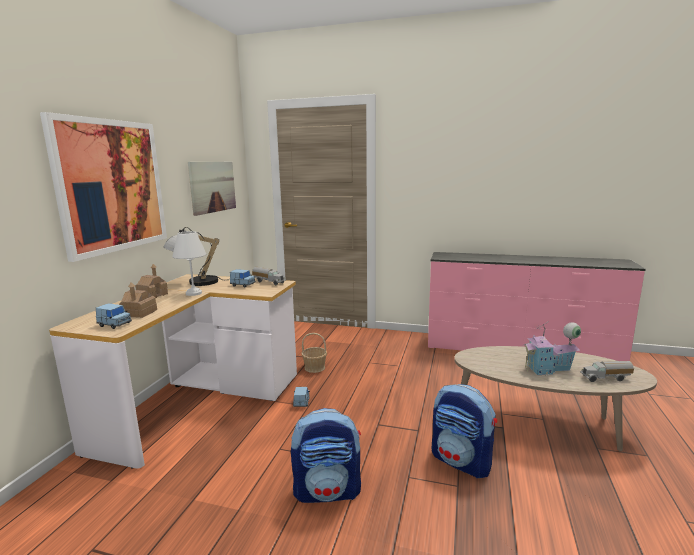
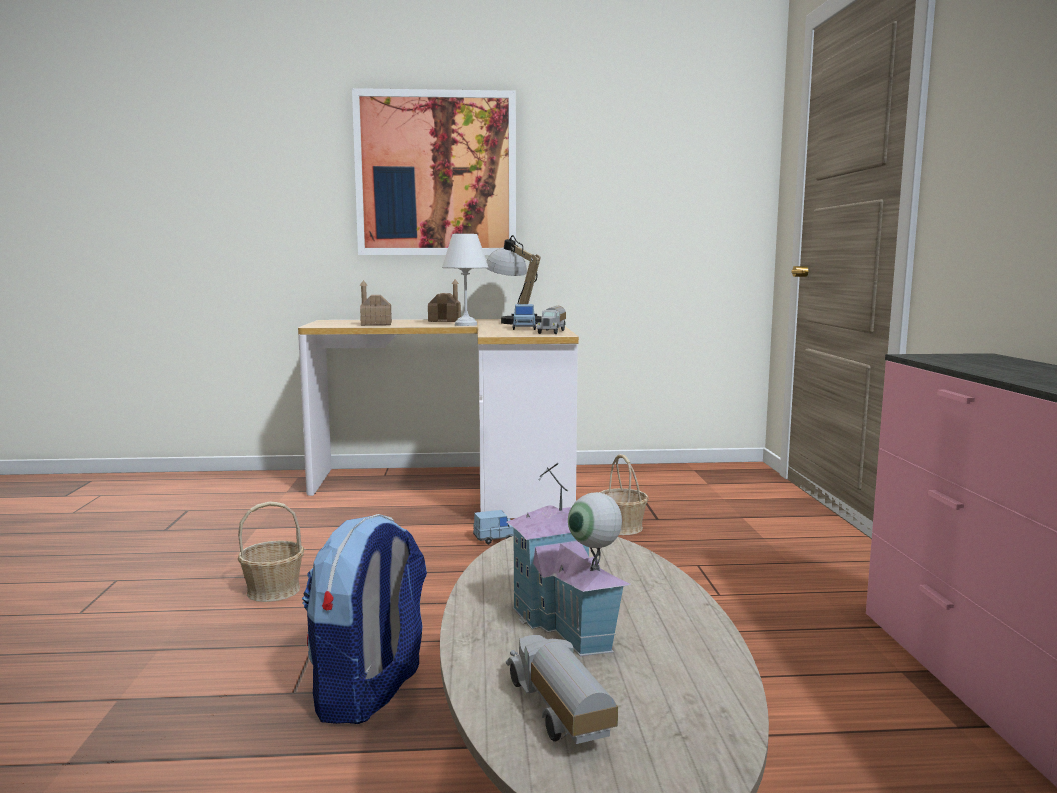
camera: 70 degrees right, 5 degrees down
blue toy car [96,303,132,329] -> none
picture [188,162,236,216] -> none
backpack [291,408,361,503] -> basket [238,501,304,602]

